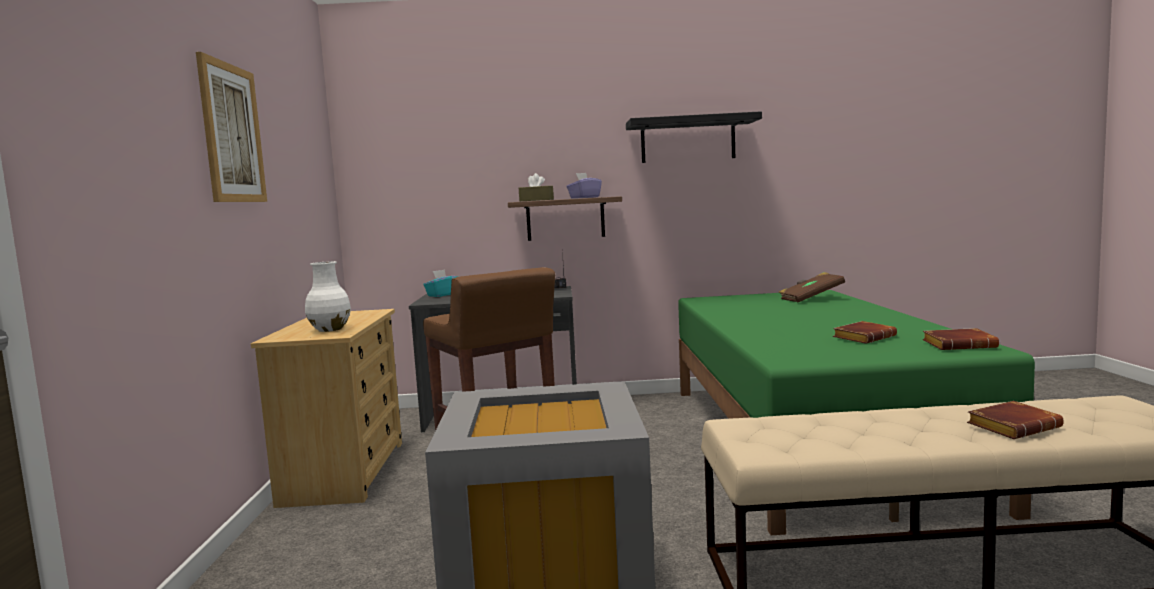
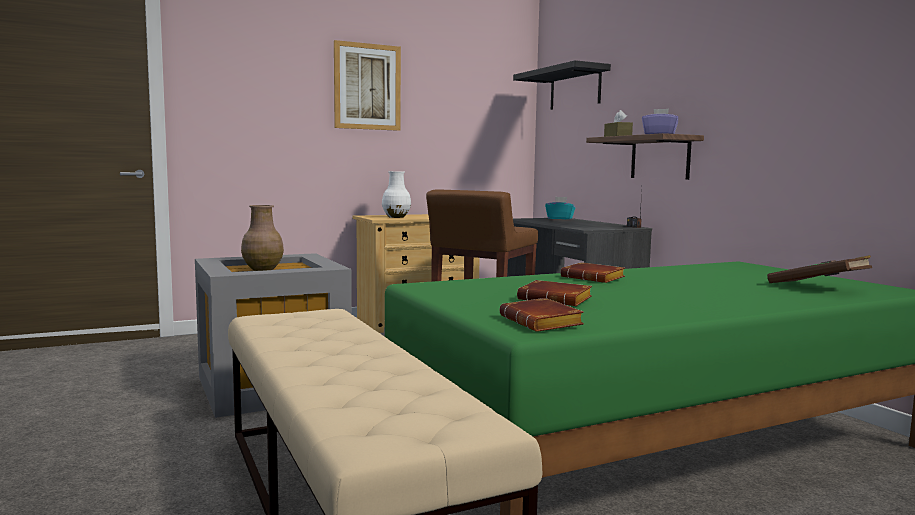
camera: 65 degrees right, 0 degrees up
black shelf [626,111,762,163] -> black shelf moved to [513,60,611,110]
brown book [967,401,1064,439] -> brown book moved to [560,262,625,283]
none -> brown vase [241,205,284,271]

